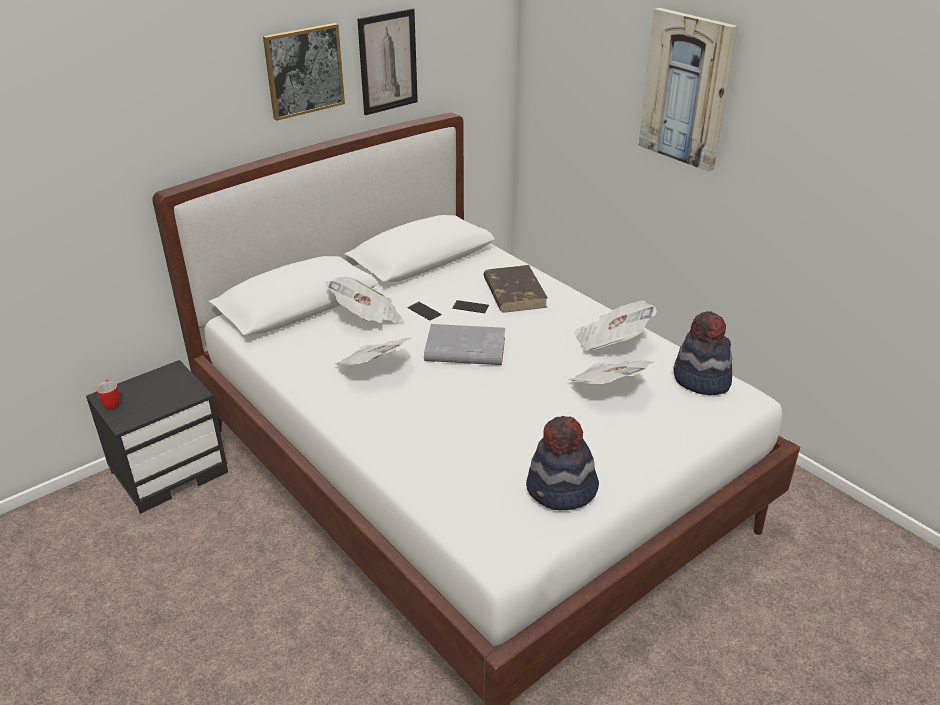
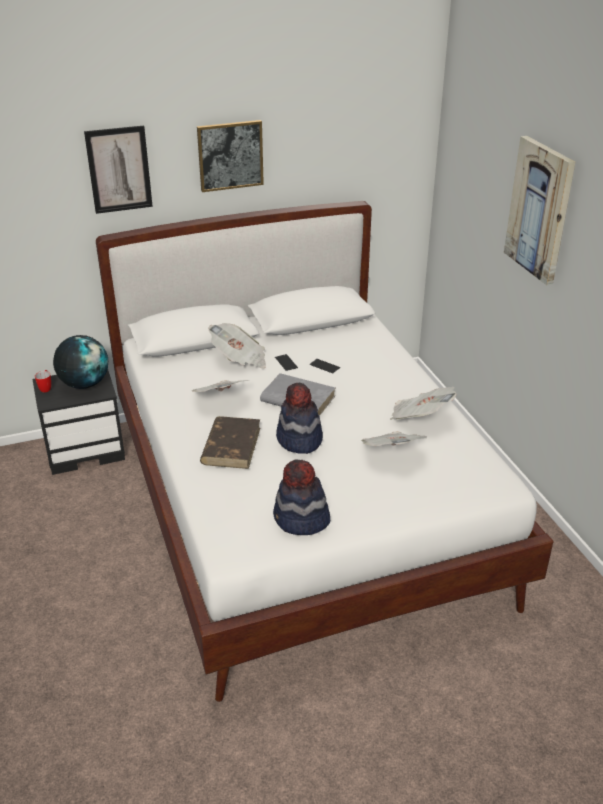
camera: 20 degrees right, 0 degrees up
picture [357,8,418,115] -> picture moved to [84,125,153,214]
brown book [483,265,548,313] -> brown book moved to [200,416,260,469]
hat [674,311,732,395] -> hat moved to [276,383,323,454]
none -> globe [53,335,108,389]

